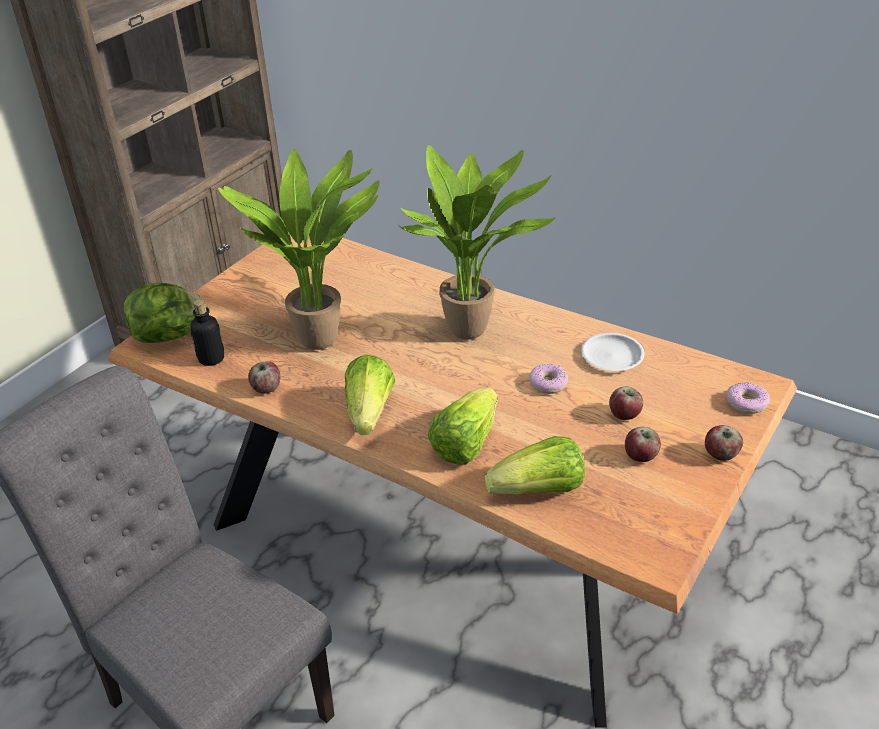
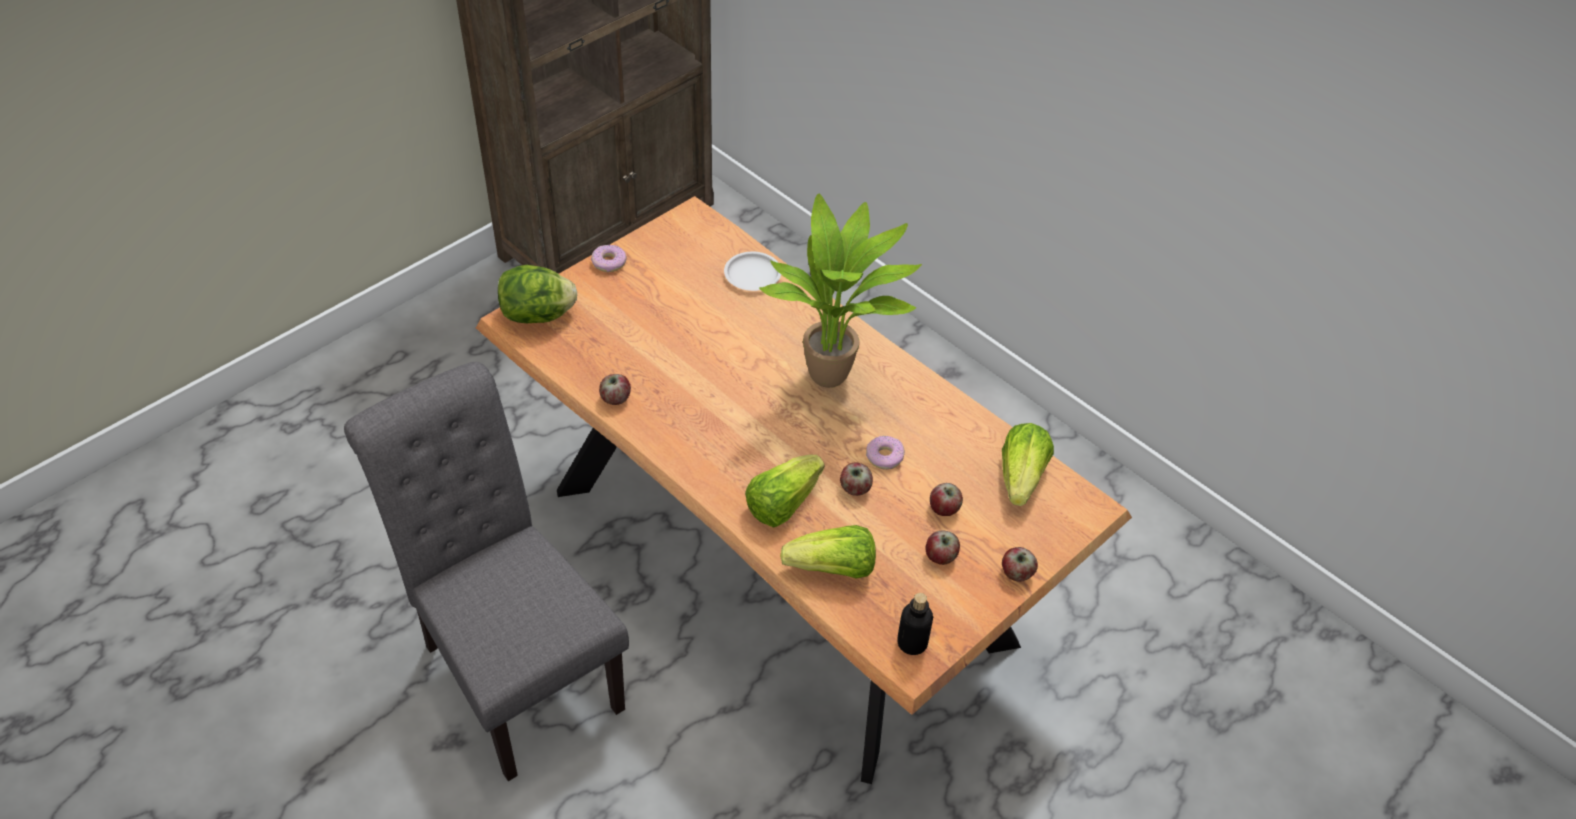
camera: 10 degrees right, 10 degrees up
bottle [190,300,224,366] -> bottle moved to [898,593,933,655]
potted plant [218,149,379,350] -> none
lettuce [345,354,395,435] -> lettuce moved to [1002,423,1054,506]
white plate [581,333,645,371] -> white plate moved to [724,252,781,291]
donut [726,382,770,414] -> donut moved to [591,245,627,272]
none -> apple [840,462,873,496]

